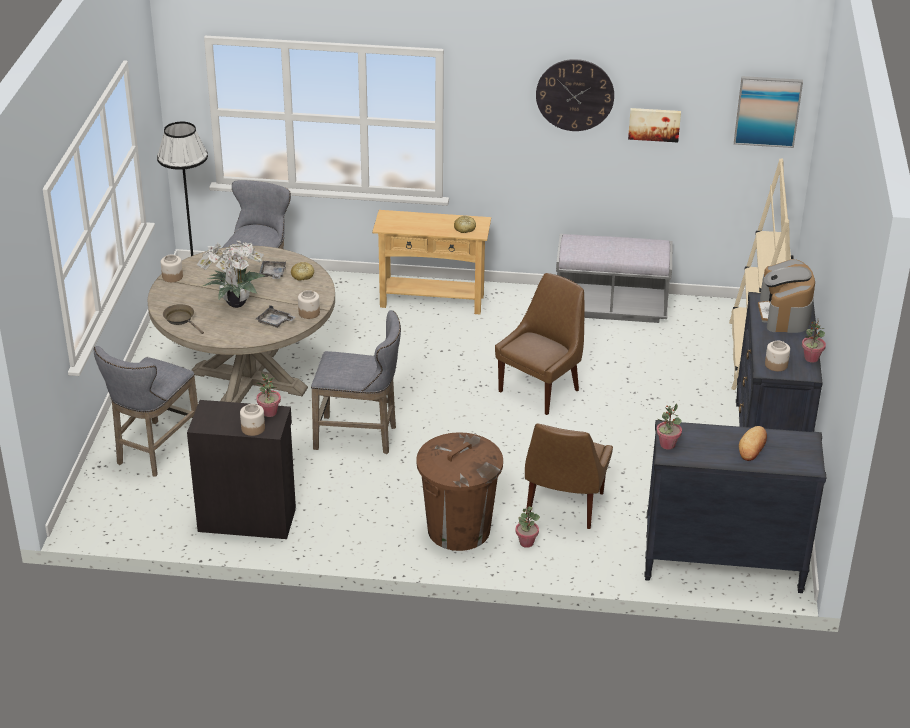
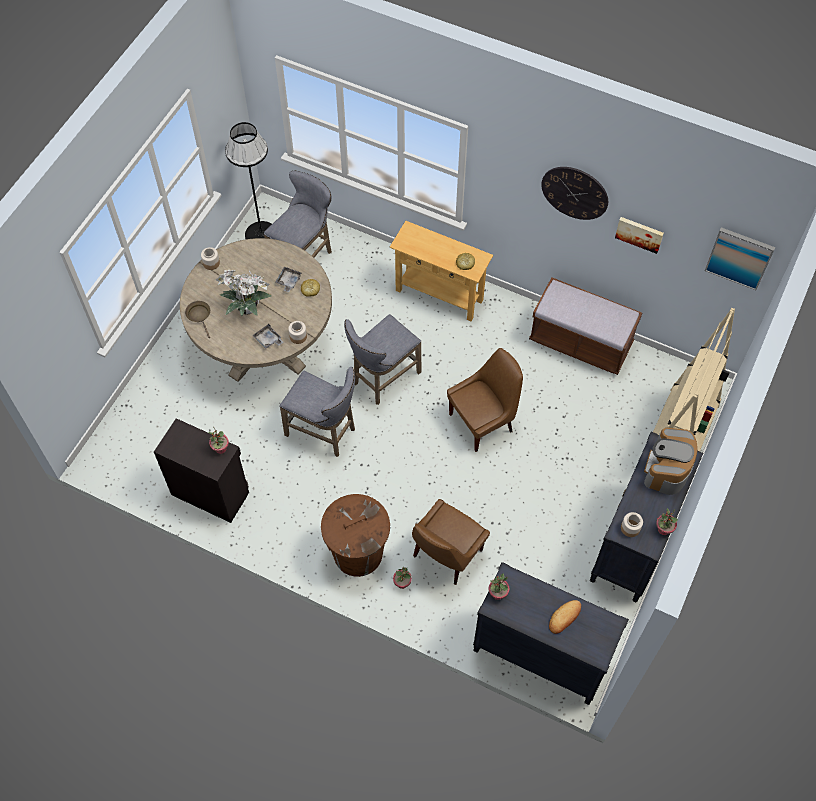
camera: 20 degrees right, 25 degrees up
grey stool [94,346,198,477] -> grey stool moved to [344,314,421,405]
jar [240,404,265,436] -> none
grey bench [556,234,673,323] -> brown bench [529,277,642,375]

